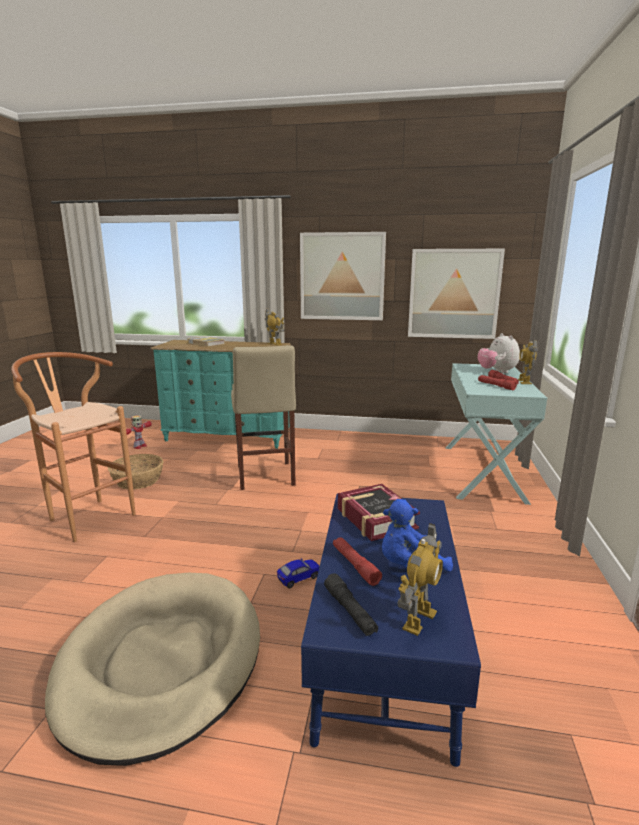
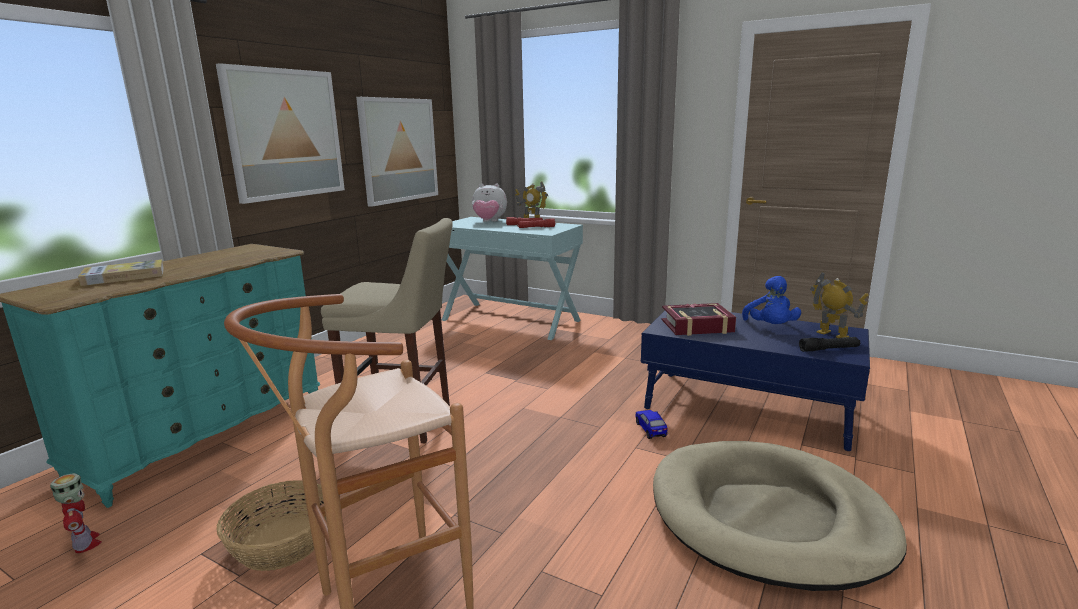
camera: 70 degrees left, 0 degrees up
toy robot [265,308,284,345] -> none
red flashlight [333,537,382,586] -> none

